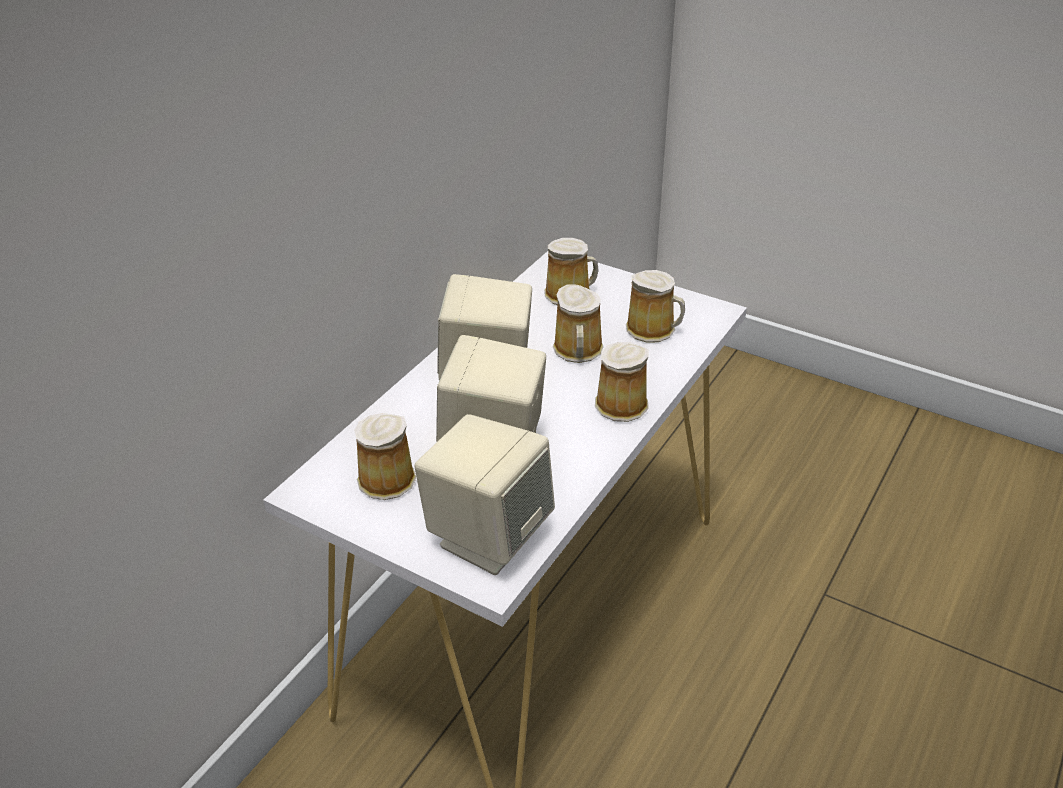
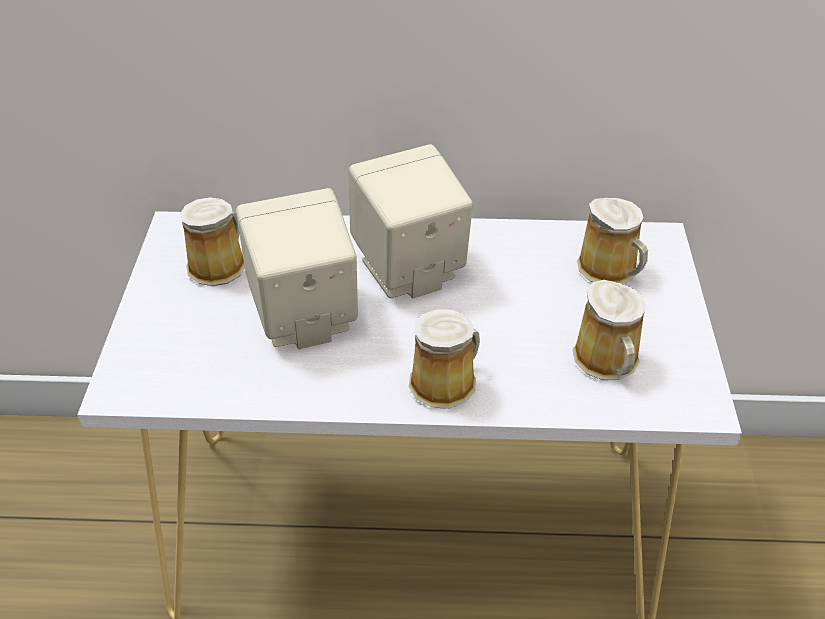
camera: 60 degrees right, 5 degrees up
beige speaker [415,414,555,575] -> none
mug [553,284,604,363] -> none

